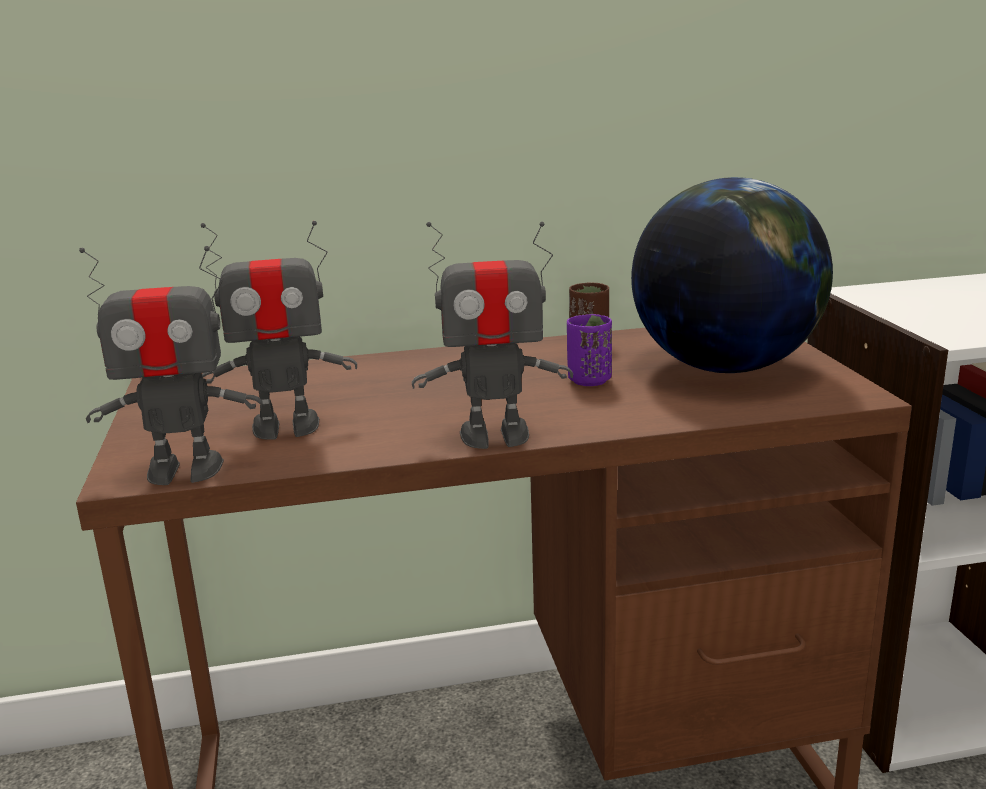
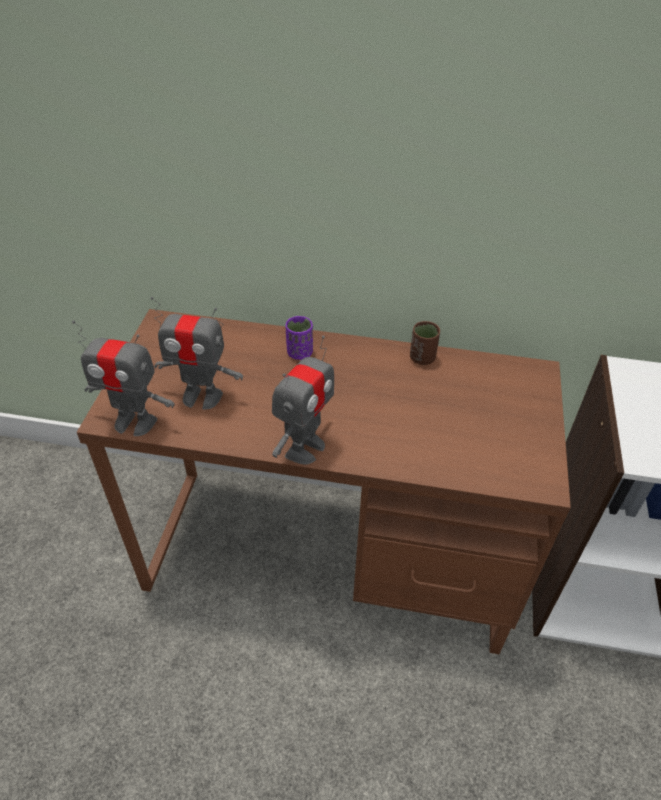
camera: 20 degrees right, 25 degrees up
toy robot [412,222,573,449] -> toy robot turned 75 degrees counterclockwise [272,335,334,465]
purple cup [567,314,612,386] -> purple cup moved to [285,316,313,360]
globe [631,177,833,373] -> none

